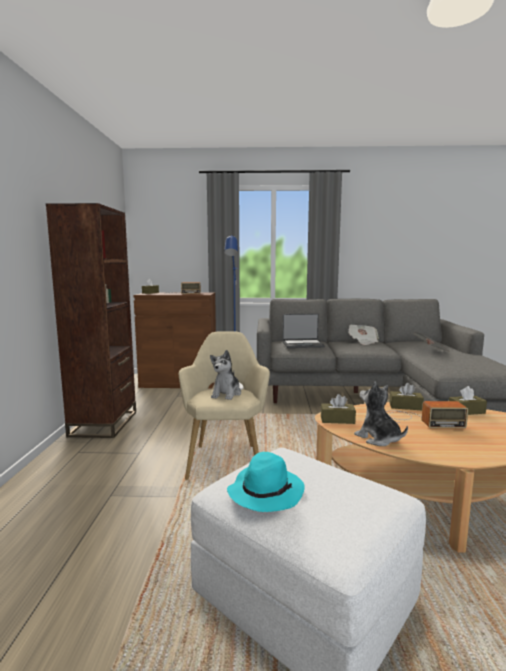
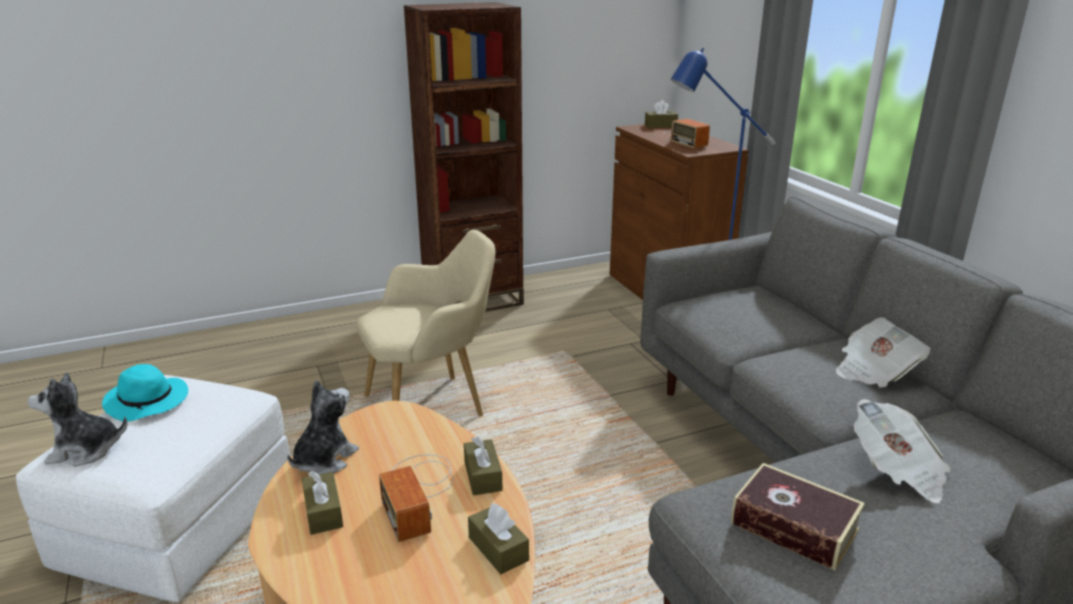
camera: 65 degrees right, 15 degrees up
plush toy [210,350,241,400] -> plush toy moved to [28,372,127,467]
laptop [282,314,325,348] -> none
brown tissue box [321,394,356,424] -> brown tissue box moved to [302,471,343,535]
none -> book [731,463,865,570]

